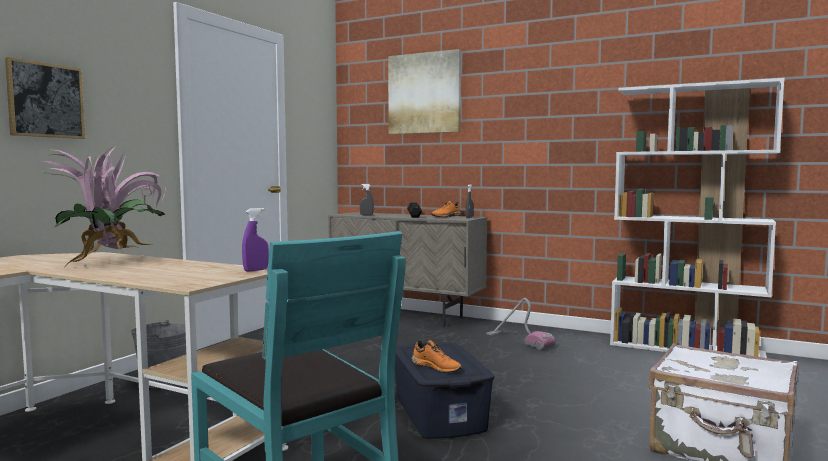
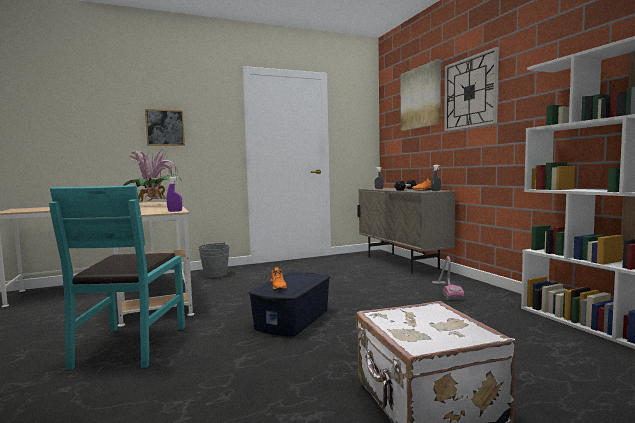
camera: 40 degrees right, 0 degrees up
none -> wall clock [444,47,499,131]

